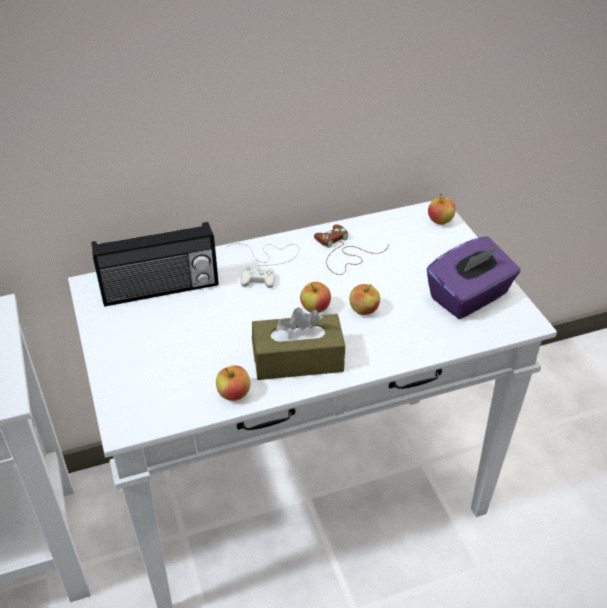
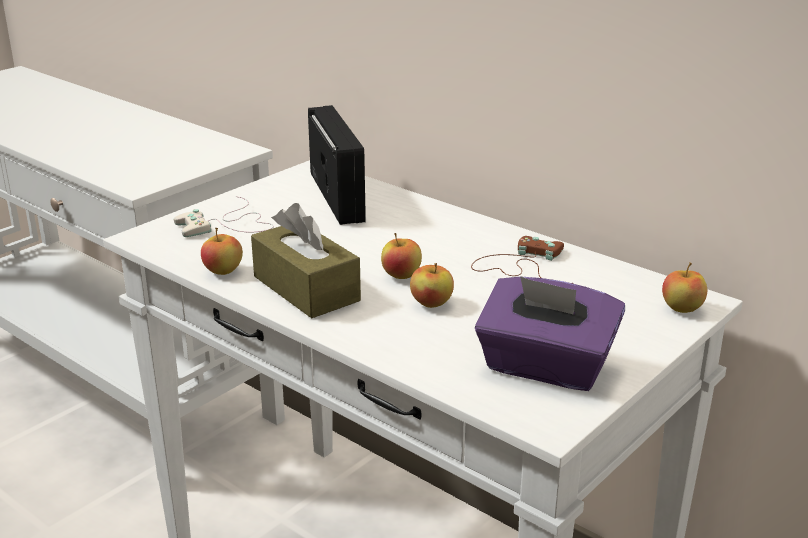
camera: 60 degrees right, 15 degrees down
radio [91,222,219,307] -> radio turned 150 degrees counterclockwise [308,105,366,225]
white game controller [227,243,299,288] -> white game controller moved to [174,196,274,237]

